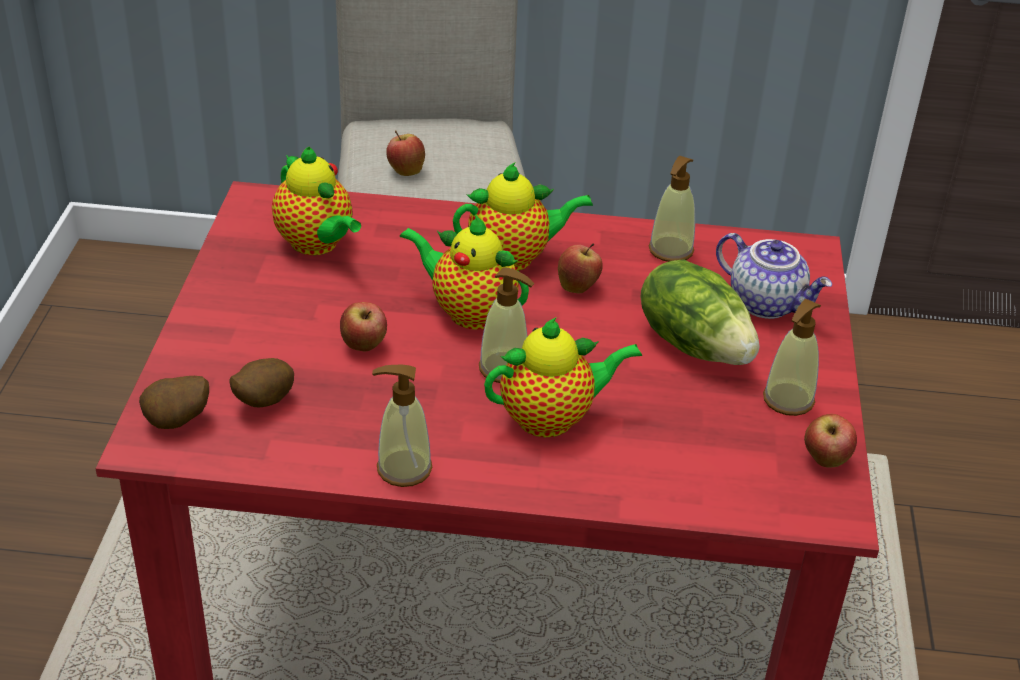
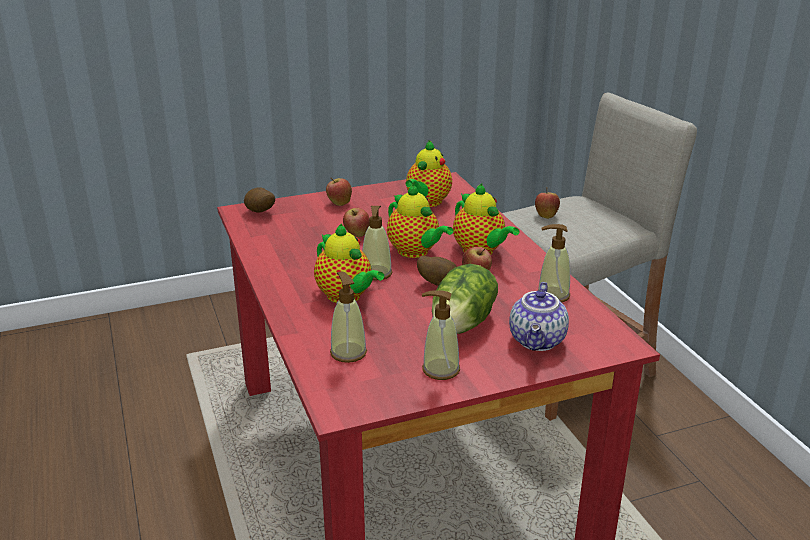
camera: 65 degrees right, 10 degrees down
potato [230,358,294,407] -> potato moved to [417,256,457,286]
soap dispenser [372,365,432,487] -> soap dispenser moved to [330,272,367,363]
teapot [400,214,529,330] -> teapot turned 135 degrees clockwise [387,184,453,258]
apple [804,414,857,468] -> apple moved to [326,178,352,206]

